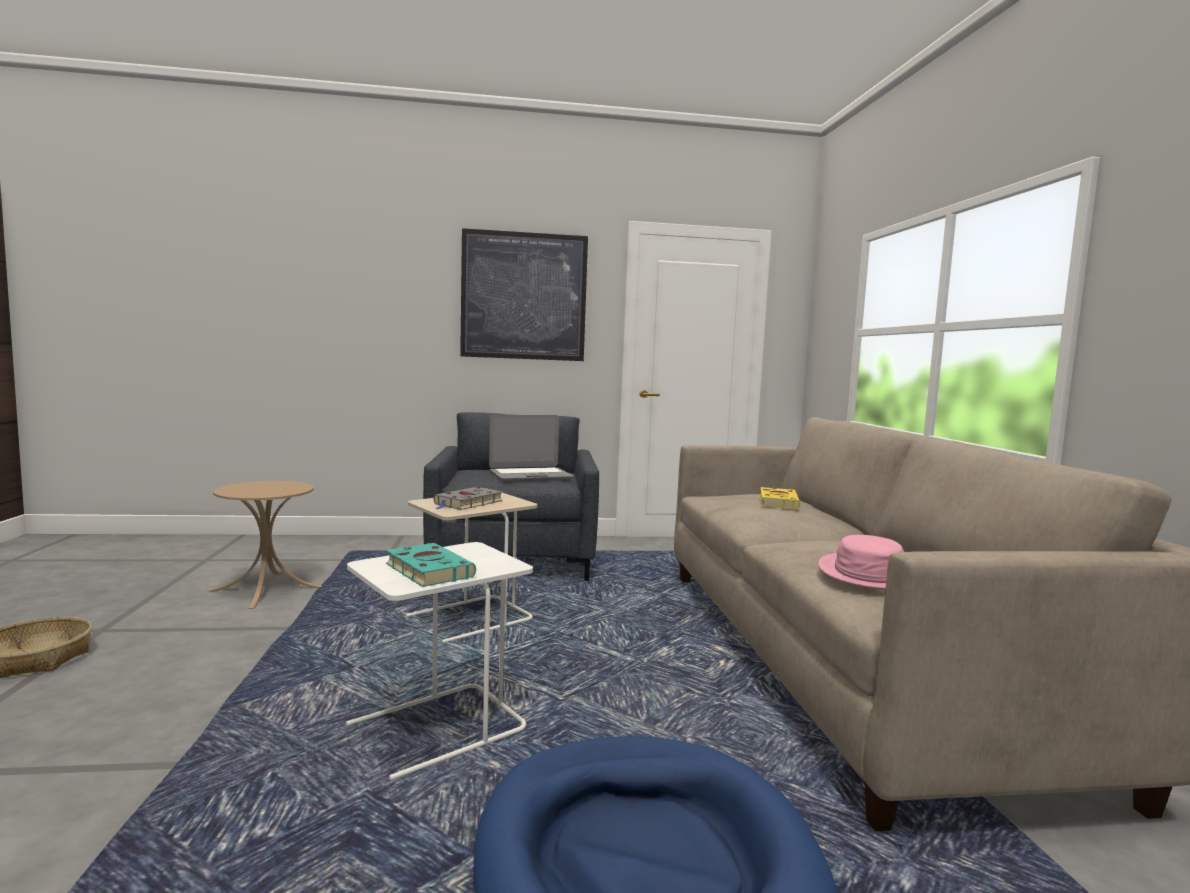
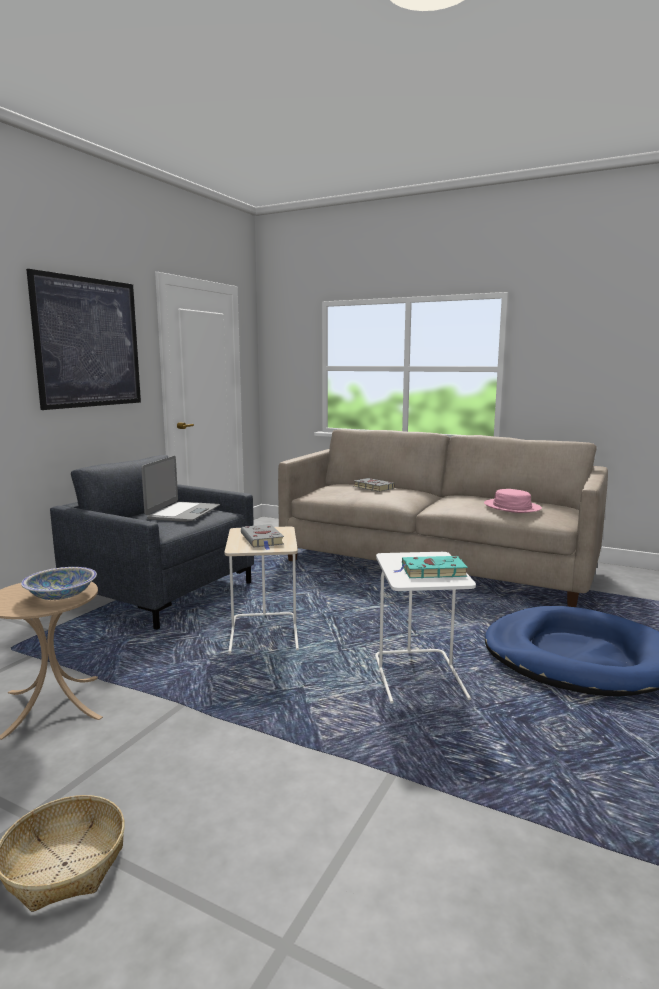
camera: 55 degrees left, 5 degrees up
yellow book [760,487,801,509] -> grey book [354,478,395,492]
none -> bowl [21,567,97,600]

